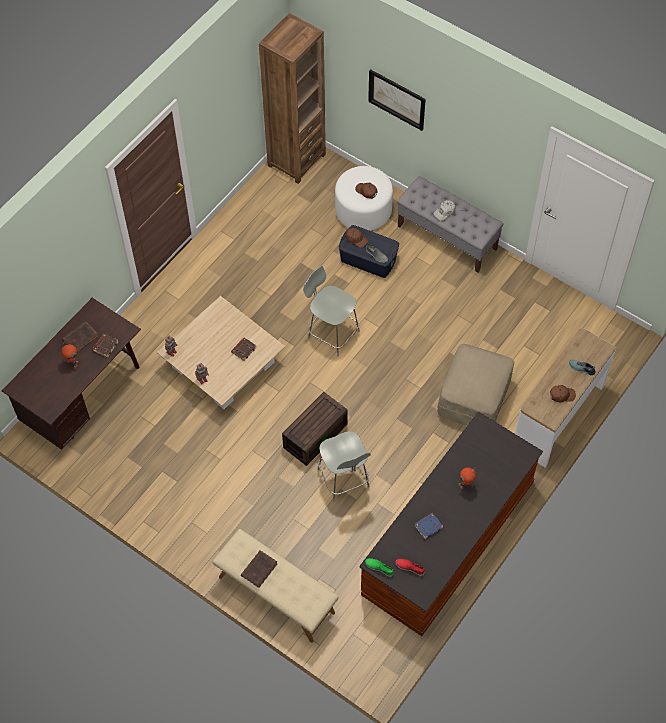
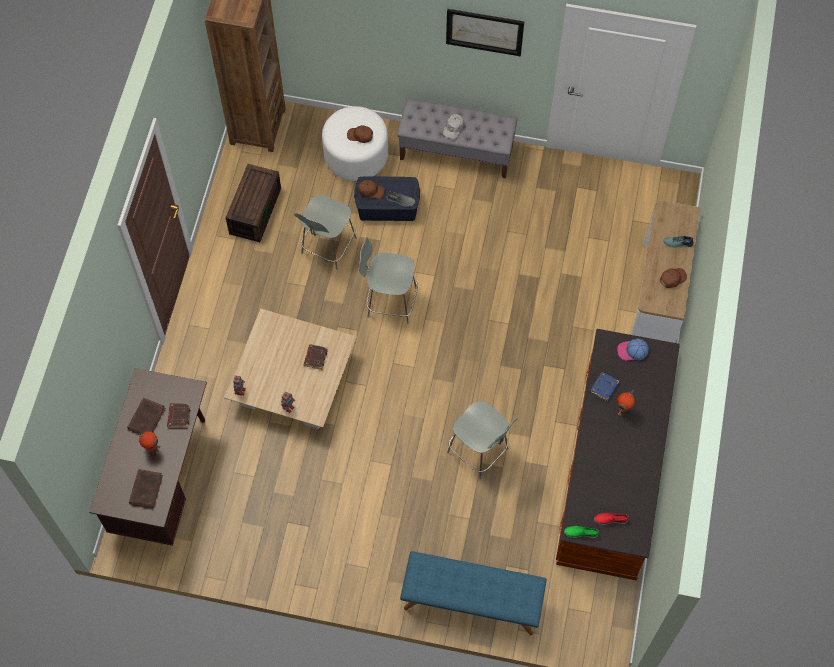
camera: 25 degrees left, 5 degrees up
beige bench [212,529,339,643] -> blue bench [400,551,547,635]
brown book [241,550,278,588] -> brown book moved to [129,469,163,508]
brown storage box [282,392,347,466] -> brown storage box moved to [226,164,281,242]
picture [368,69,426,131] -> picture moved to [446,9,524,56]
blue book [414,513,443,539] -> blue book moved to [590,372,619,401]
beige ottoman [438,344,514,425] -> none
none -> grey chair [294,195,357,270]
none -> cap [618,338,649,360]

